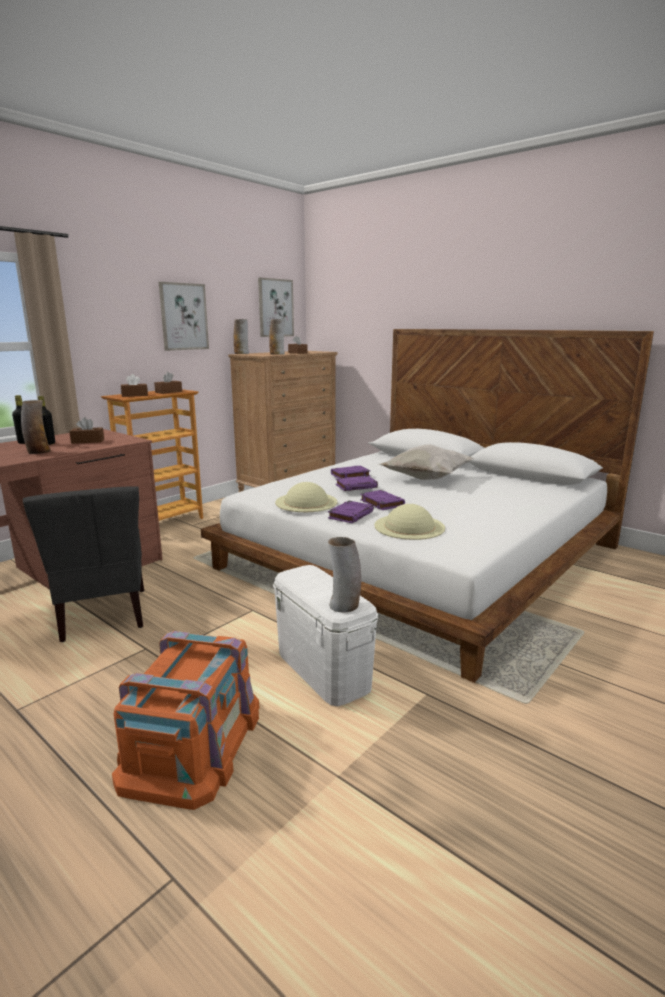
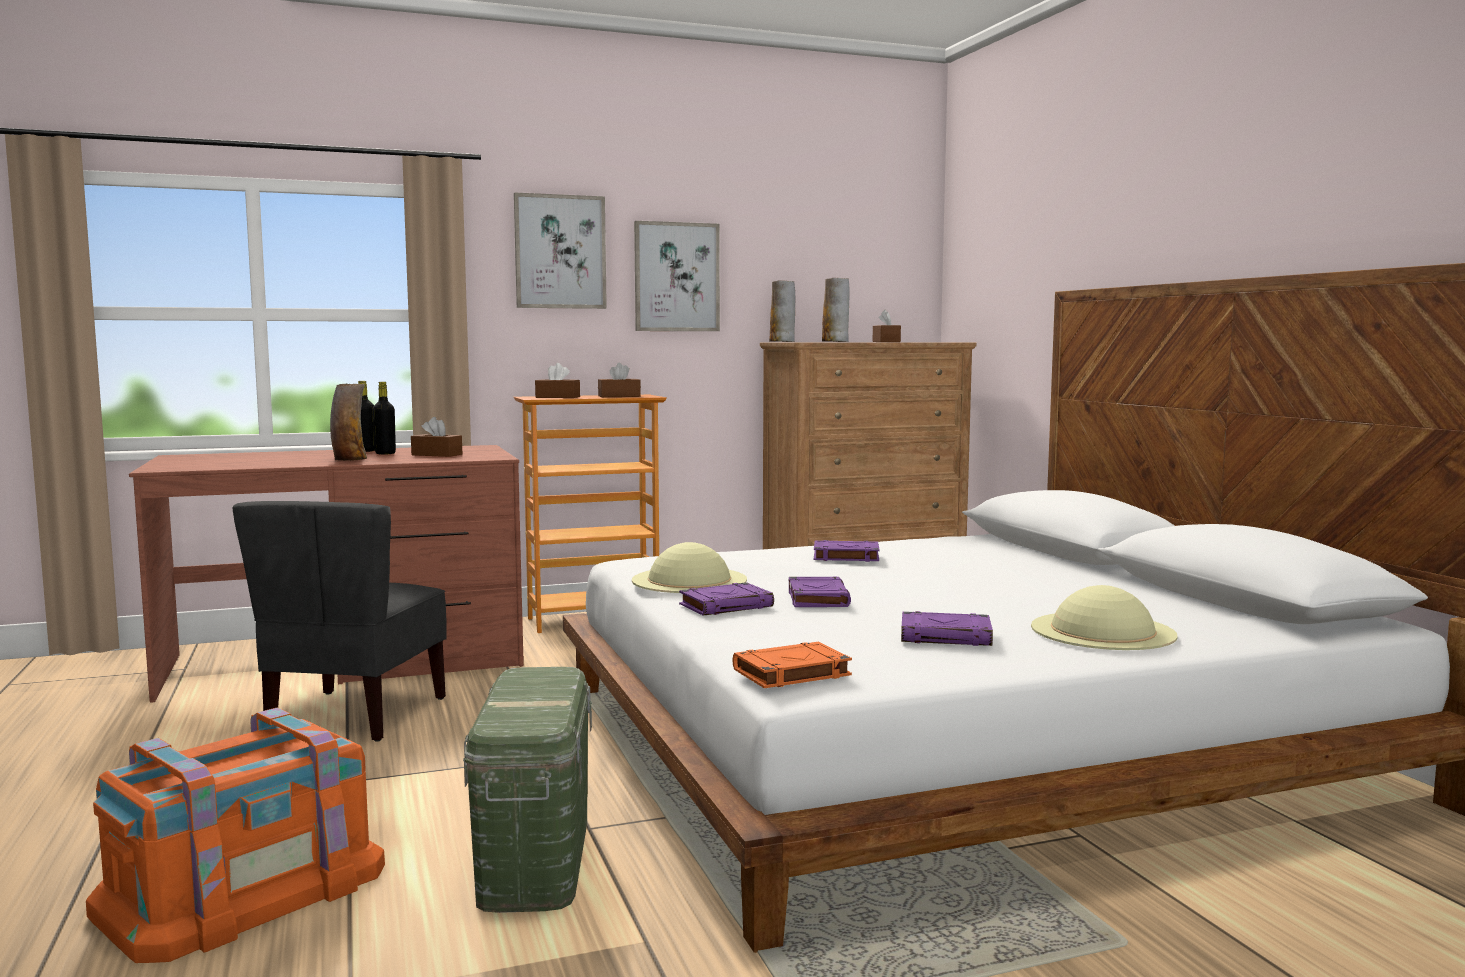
camera: 30 degrees right, 10 degrees down
picture [258,278,294,337] -> picture moved to [514,193,607,309]
white storage box [273,565,378,706] -> green storage box [463,667,592,913]
vase [328,537,361,612] -> none
purple book [336,475,378,491] -> purple book moved to [901,611,993,646]
beige hat [374,504,445,540] -> beige hat moved to [1031,585,1178,650]
white pillow [379,444,474,480] -> none
none -> orange book [732,642,852,688]

